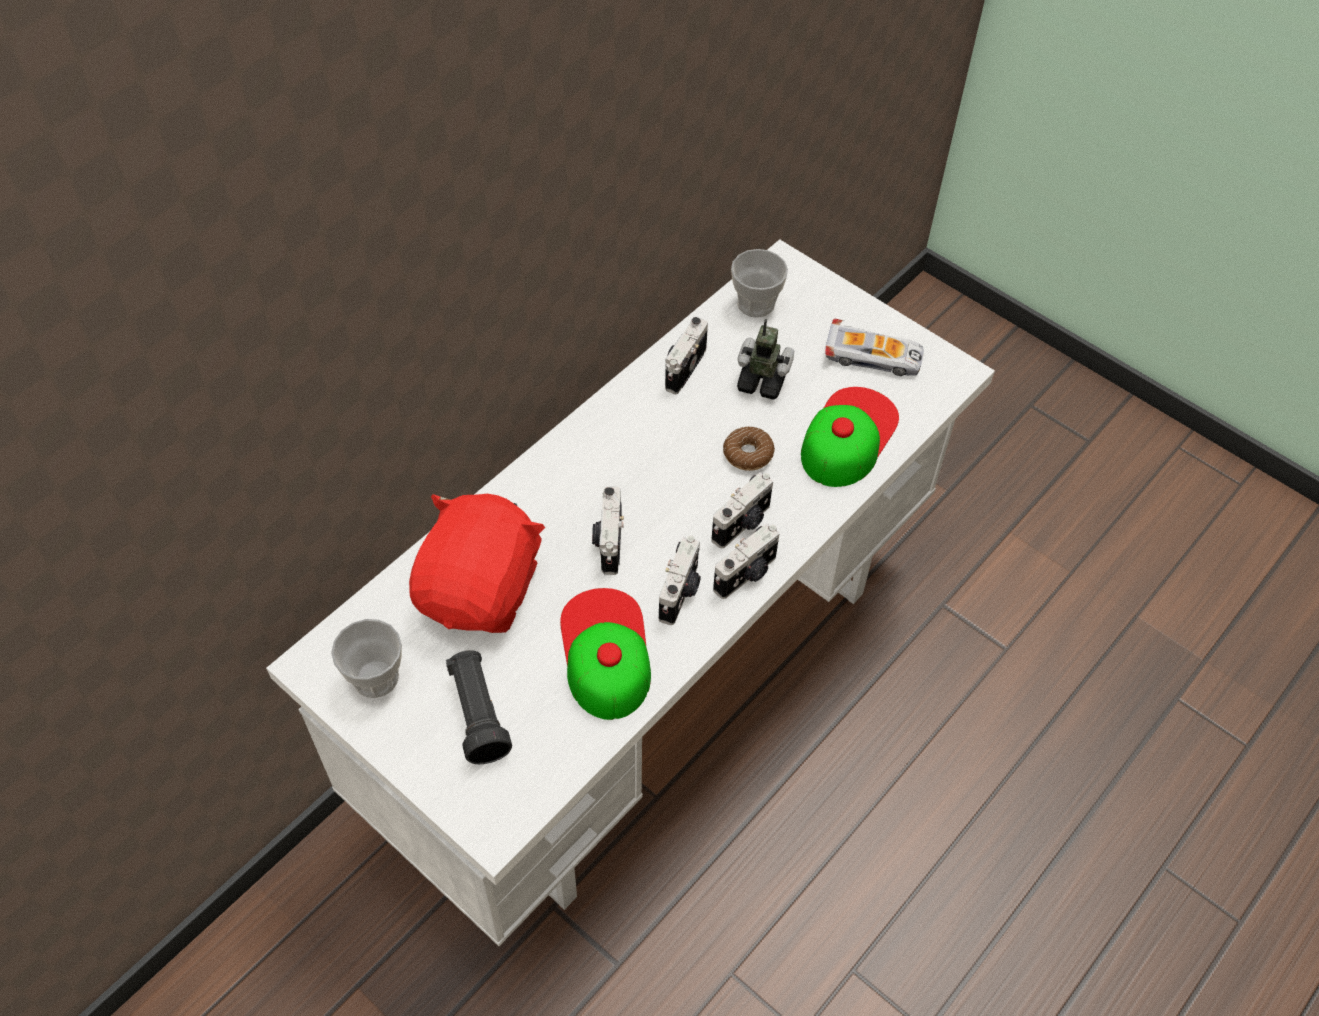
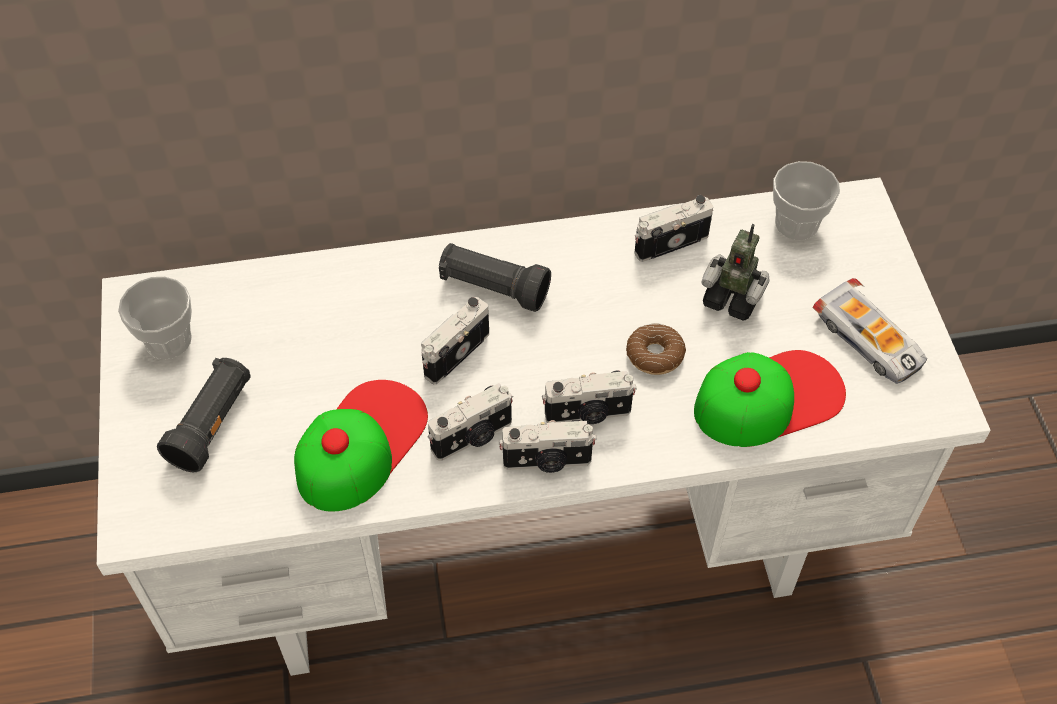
camera: 40 degrees right, 0 degrees up
red plush toy [409,494,545,633] -> none
toy robot [737,319,794,400] -> toy robot turned 150 degrees clockwise [701,224,769,320]
none -> black flashlight [439,243,551,312]

